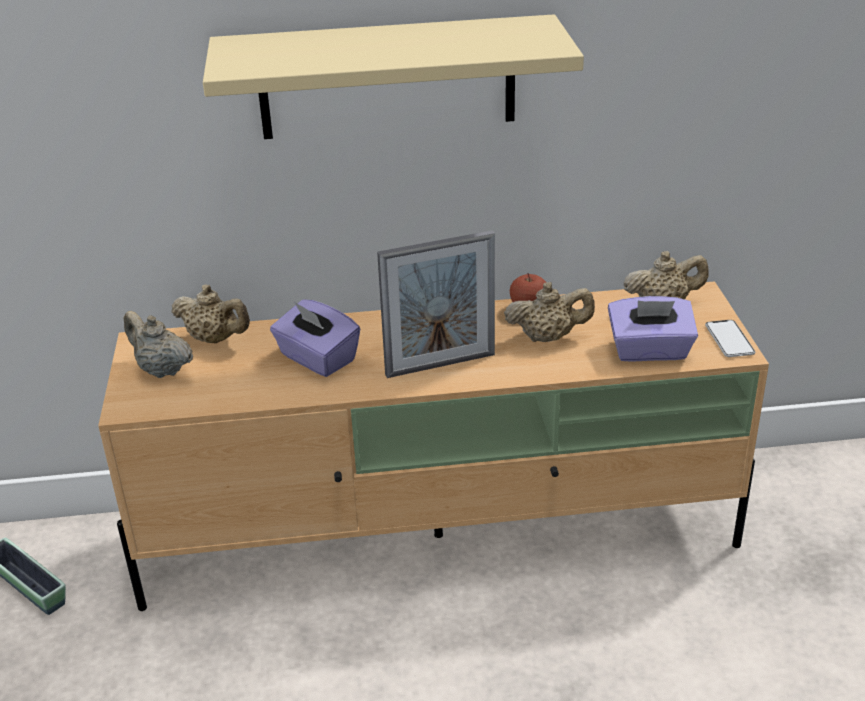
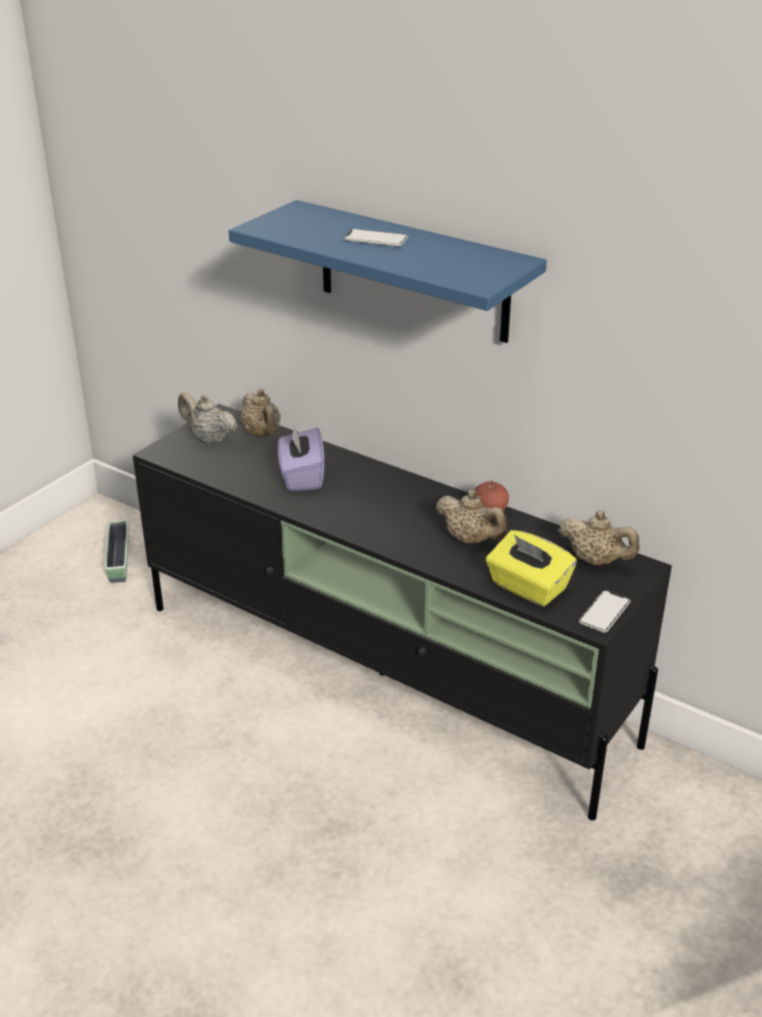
camera: 40 degrees right, 0 degrees up
beige tv stand [98,281,769,611] -> black tv stand [133,404,672,820]
beige teapot [123,311,193,378] -> beige teapot turned 45 degrees counterclockwise [178,392,237,444]
beige shelf [203,14,584,139] -> blue shelf [229,200,547,343]
picture frame [377,230,495,378] -> none
purple tissue box [608,296,698,362] -> yellow tissue box [486,530,577,607]
none -> phone [344,229,408,247]

